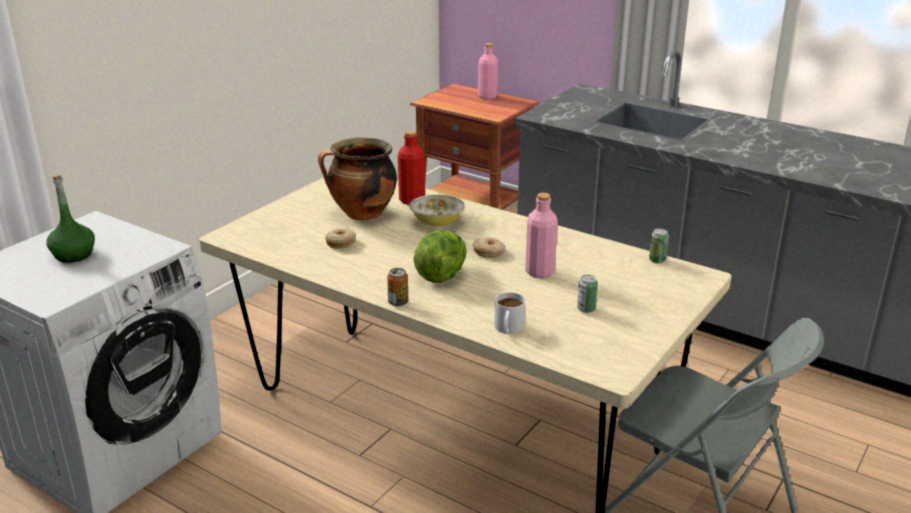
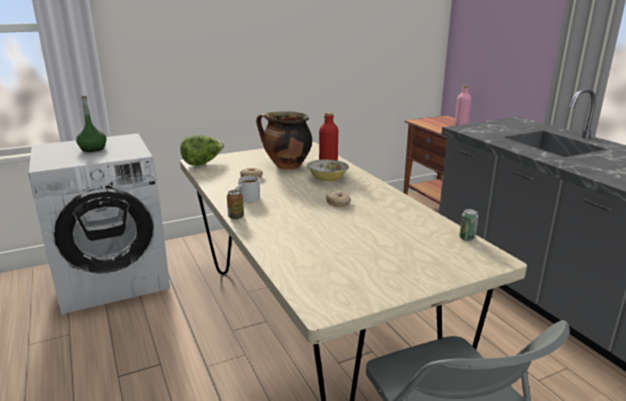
camera: 30 degrees right, 5 degrees down
lettuce [413,231,466,283] -> lettuce moved to [180,135,224,166]
white mug [494,292,525,334] -> white mug moved to [235,176,260,202]
pink bottle [525,193,558,278] -> none
can [577,275,598,313] -> none

